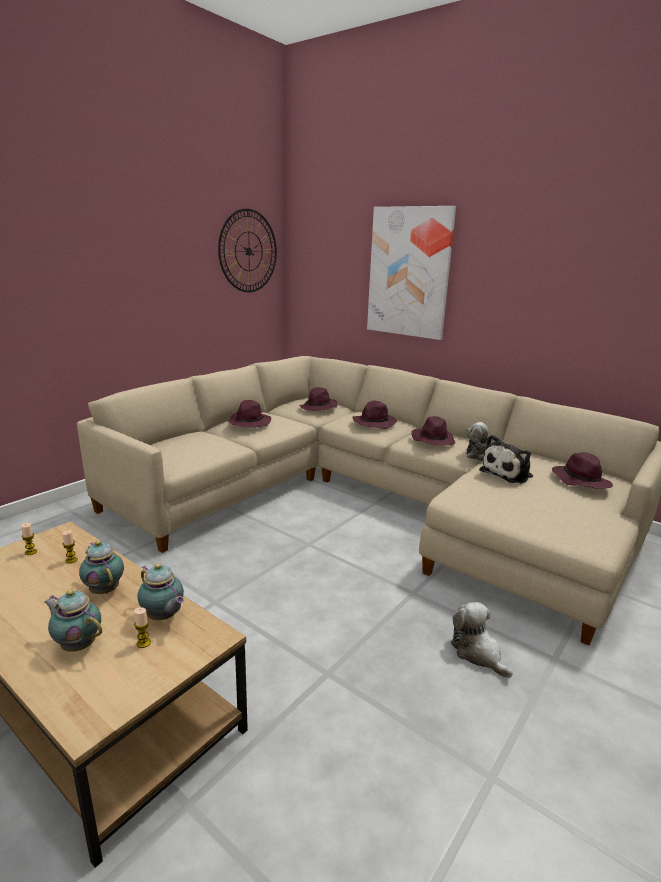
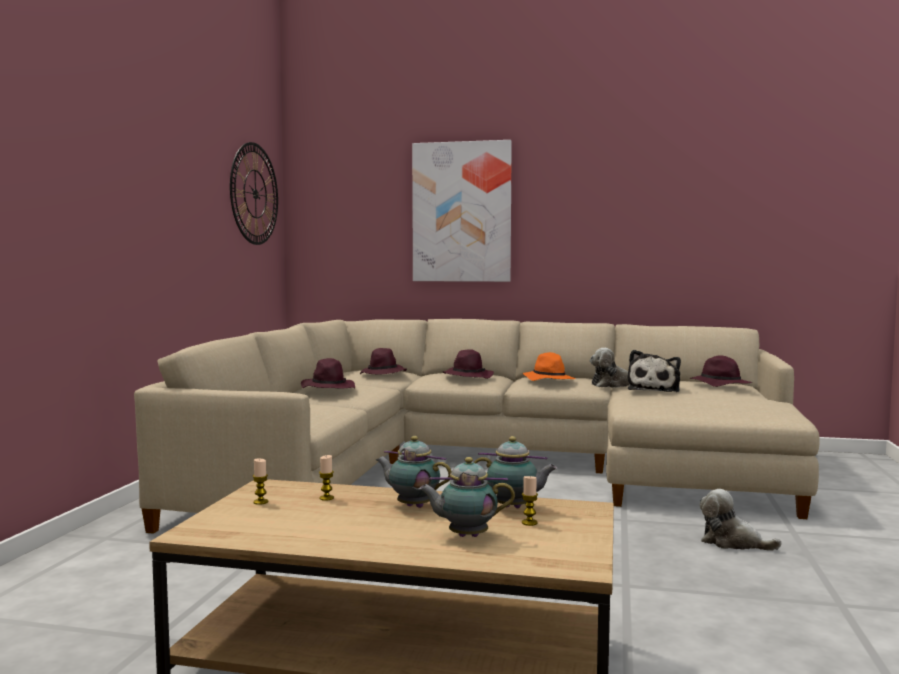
camera: 25 degrees left, 15 degrees down
purple hat [411,416,456,446] -> orange hat [523,352,576,381]

